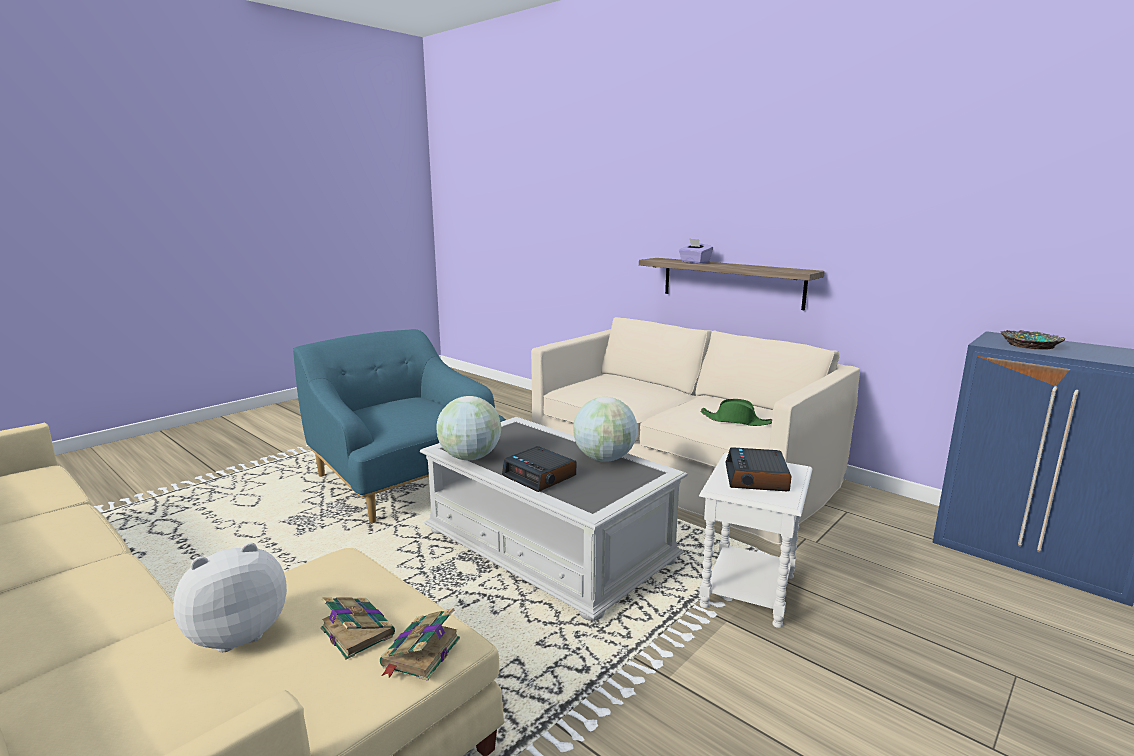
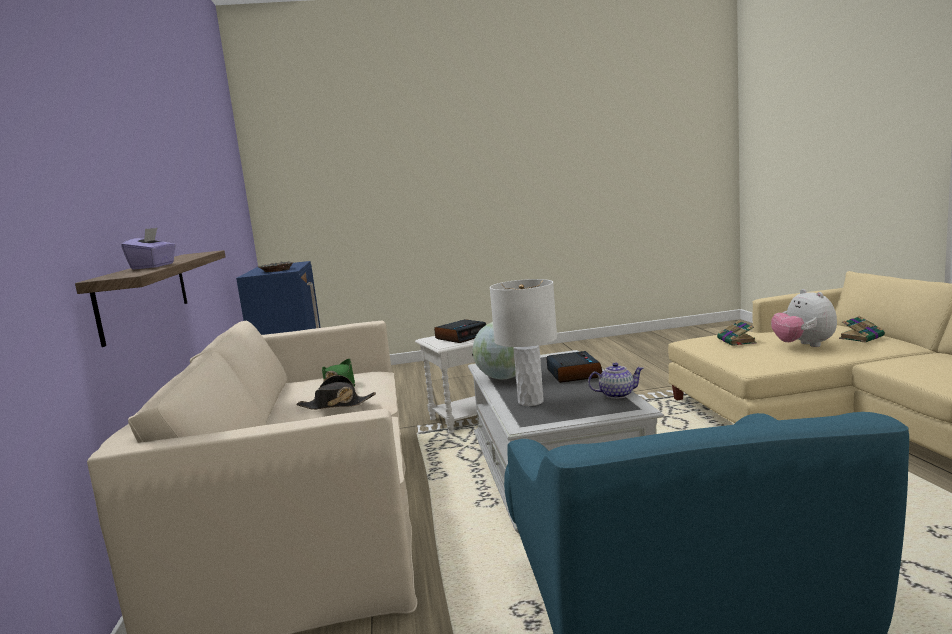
camera: 140 degrees left, 5 degrees down
plush toy [173,542,287,652] -> plush toy turned 75 degrees clockwise [771,289,837,347]
book [380,608,460,681] -> book moved to [839,316,885,343]
globe [437,396,501,460] -> teapot [588,362,644,399]
none -> black hat [296,375,376,410]
none -> white table lamp [490,279,557,406]

